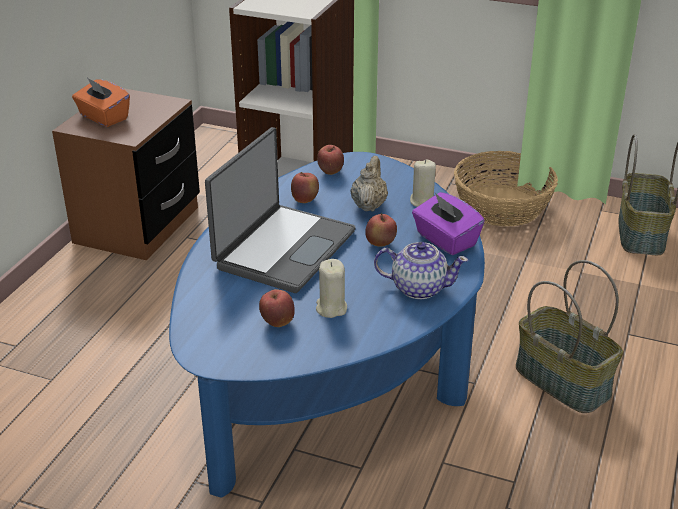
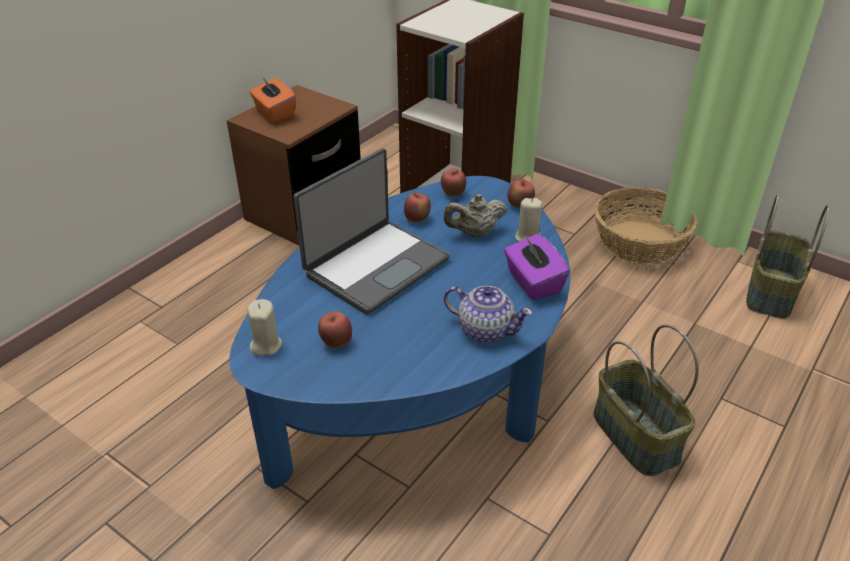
camera: 15 degrees right, 5 degrees up
beige candle [316,259,347,318] -> beige candle moved to [247,299,282,356]
beige teapot [351,156,388,212] -> beige teapot turned 135 degrees counterclockwise [444,194,507,237]
apple [365,213,397,246] -> apple moved to [507,179,535,208]

